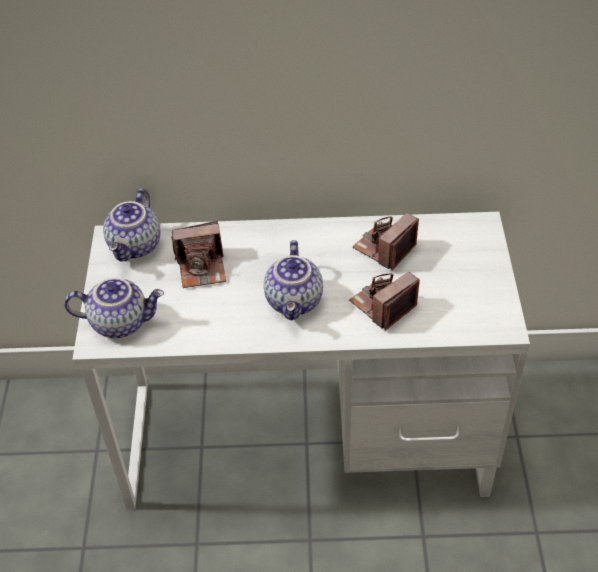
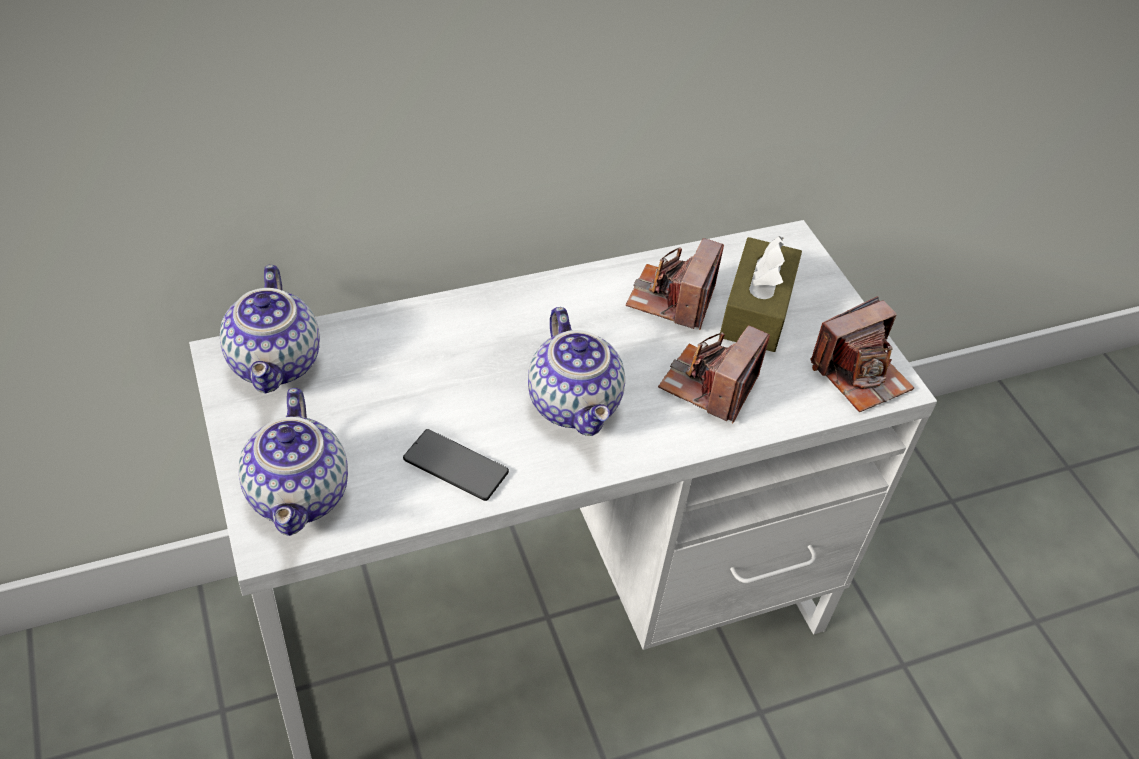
camera: 25 degrees left, 0 degrees up
teapot [64,278,164,338] -> teapot turned 105 degrees clockwise [238,388,348,536]
camera [171,221,226,288] -> camera moved to [810,296,914,412]
none -> phone [403,429,509,501]
none -> brown tissue box [719,236,802,352]

